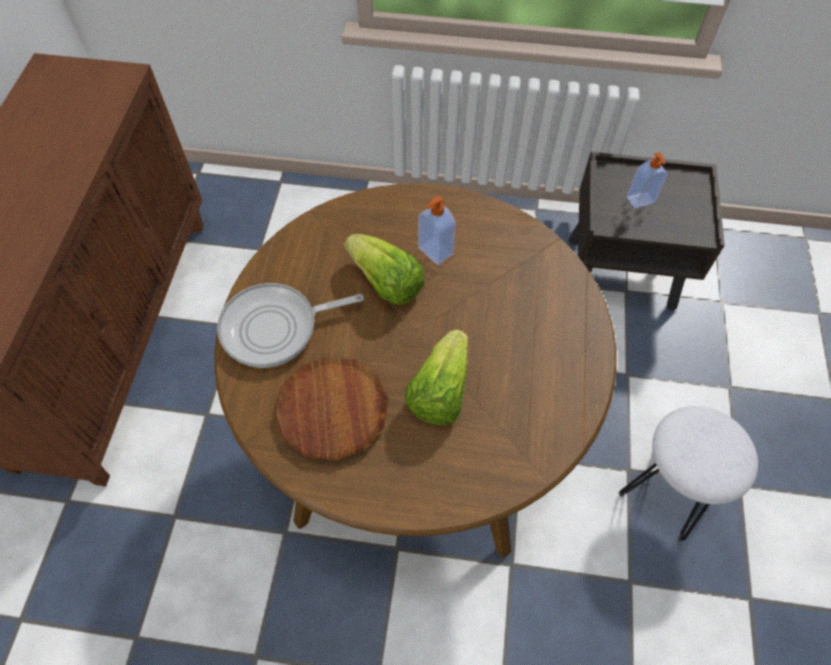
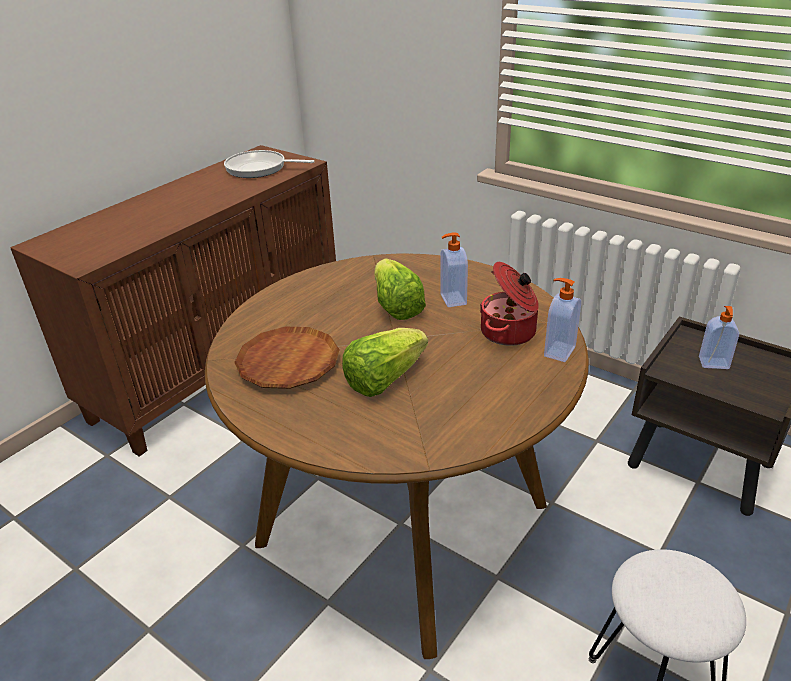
camera: 30 degrees right, 25 degrees down
frying pan [217,283,364,368] -> frying pan moved to [224,150,315,178]
none -> cooking pot [480,262,539,346]
none -> soap dispenser [544,278,581,362]

